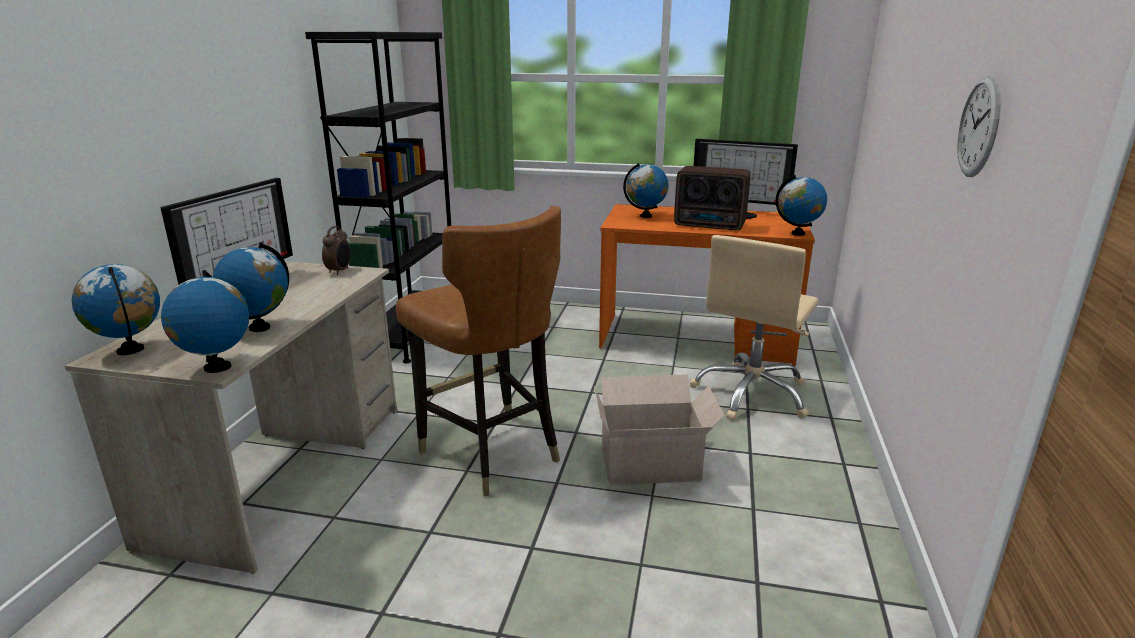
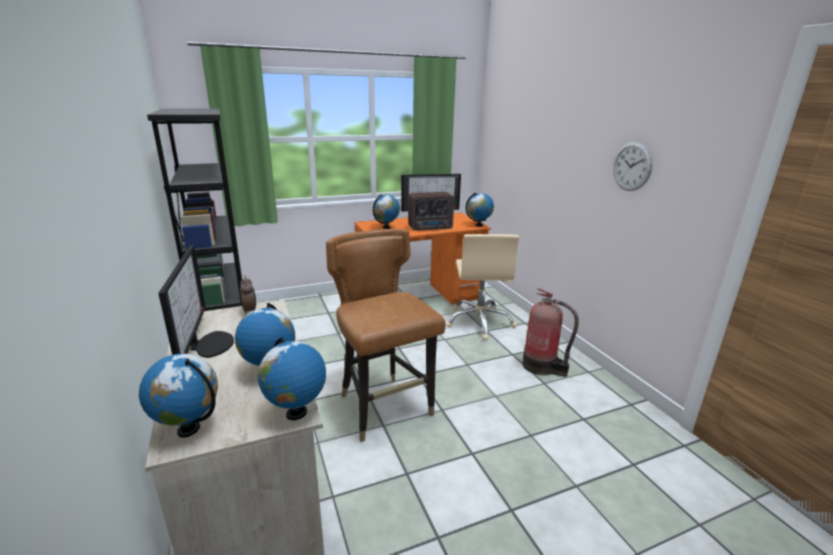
camera: 35 degrees left, 0 degrees up
brown chair [396,206,561,496] -> brown chair turned 135 degrees counterclockwise [326,229,445,442]
cardboard box [594,374,725,485] -> none
none -> fire extinguisher [522,288,579,377]

